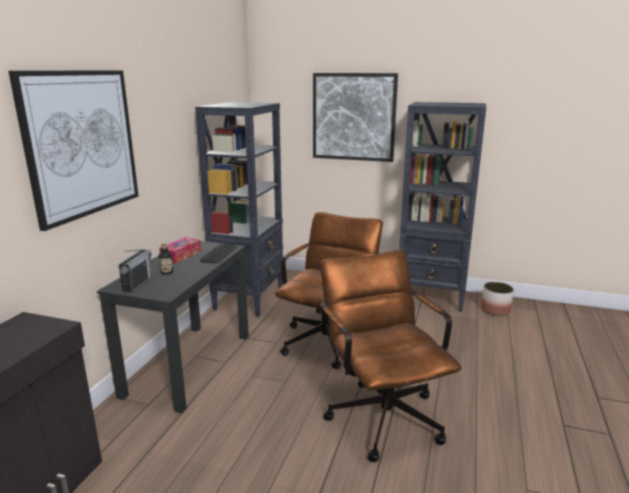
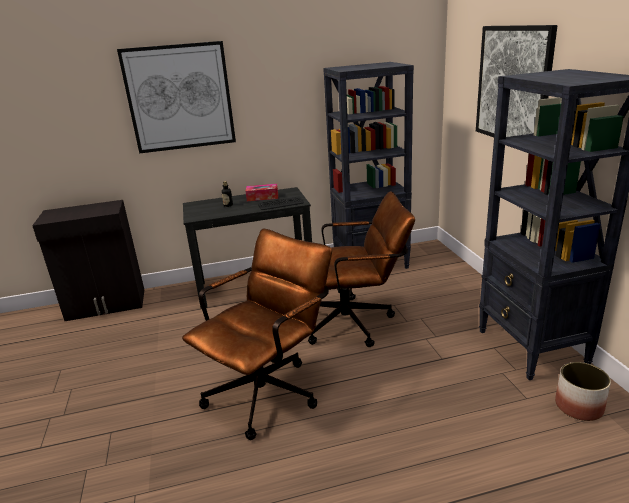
camera: 60 degrees right, 5 degrees up
radio [119,249,153,292] -> none

